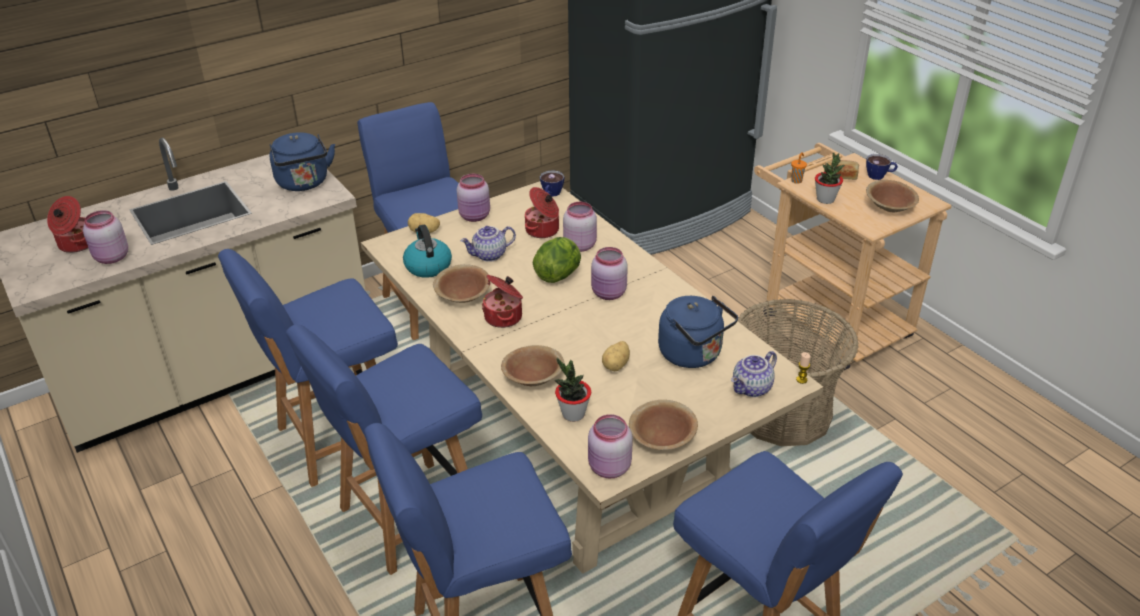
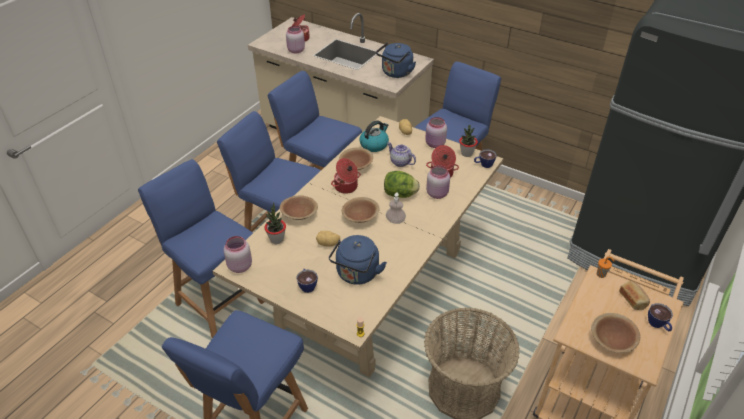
camera: 65 degrees right, 5 degrees up
pink jar [591,247,628,300] -> soap dispenser [386,192,406,224]
brown bowl [629,400,698,450] -> brown bowl moved to [342,197,380,223]
teapot [731,351,777,397] -> none
potted plant [815,153,845,204] -> potted plant moved to [459,125,478,157]
none -> cup [296,269,318,293]

